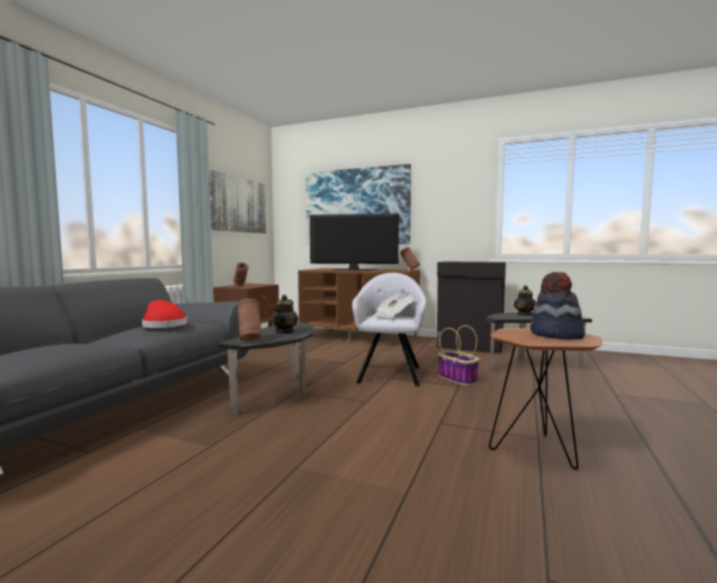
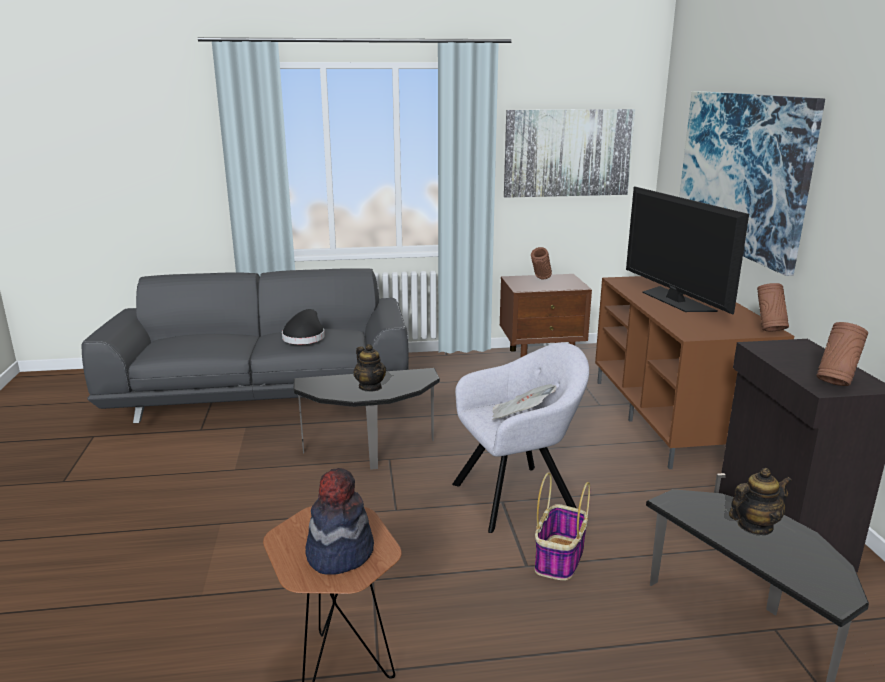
camera: 60 degrees right, 15 degrees up
red hat [142,300,187,328] -> black hat [282,309,325,344]
brown vase [238,299,262,341] -> brown vase moved to [816,322,868,386]
teapot [271,295,298,334] -> teapot turned 105 degrees counterclockwise [353,344,386,391]

